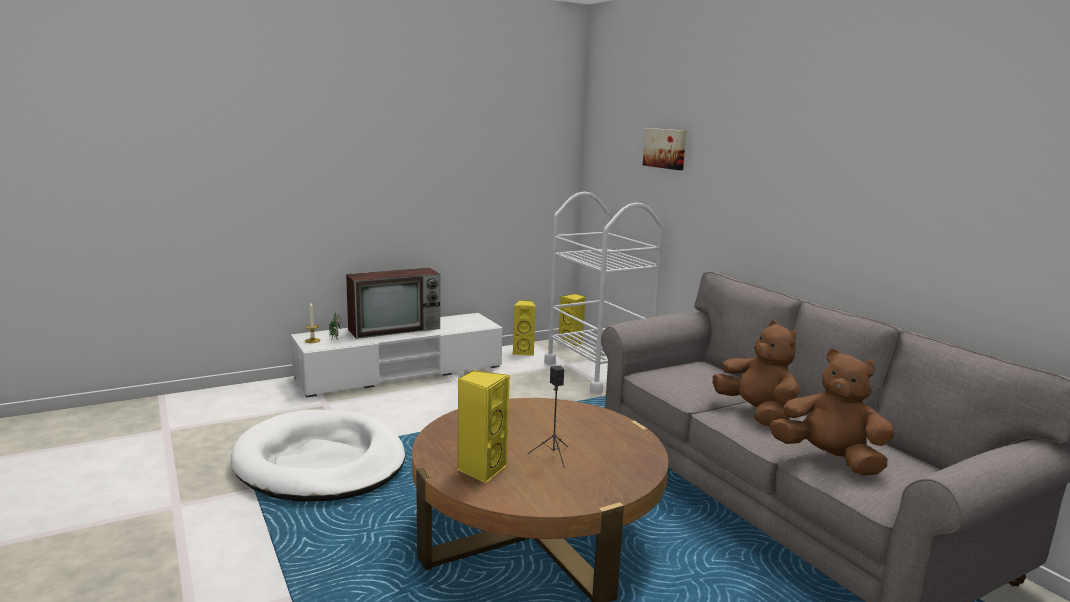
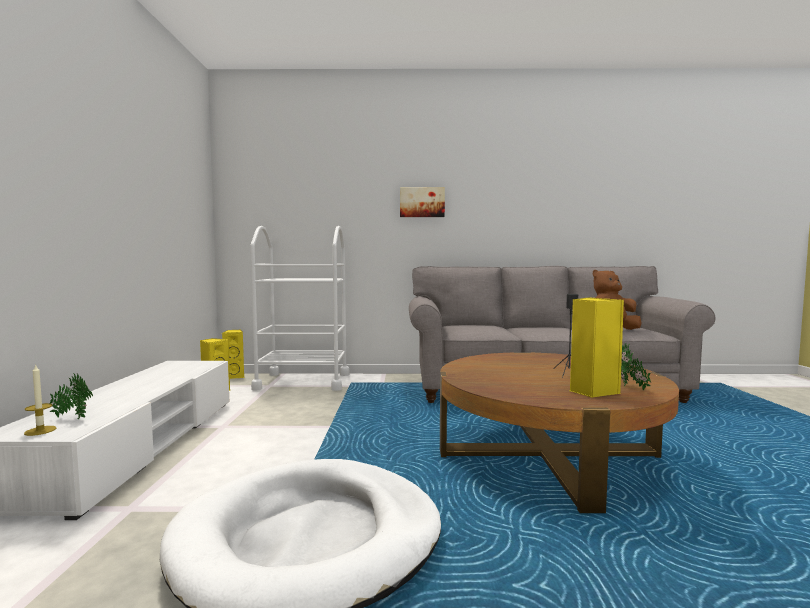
camera: 60 degrees left, 10 degrees down
television [346,268,440,339] -> none
picture [643,128,686,170] -> picture moved to [400,187,445,217]
brown plush toy [713,320,799,426] -> none
none -> potted plant [621,342,651,390]

